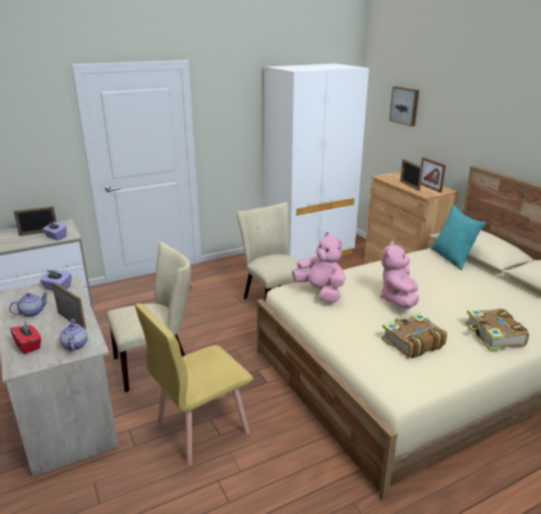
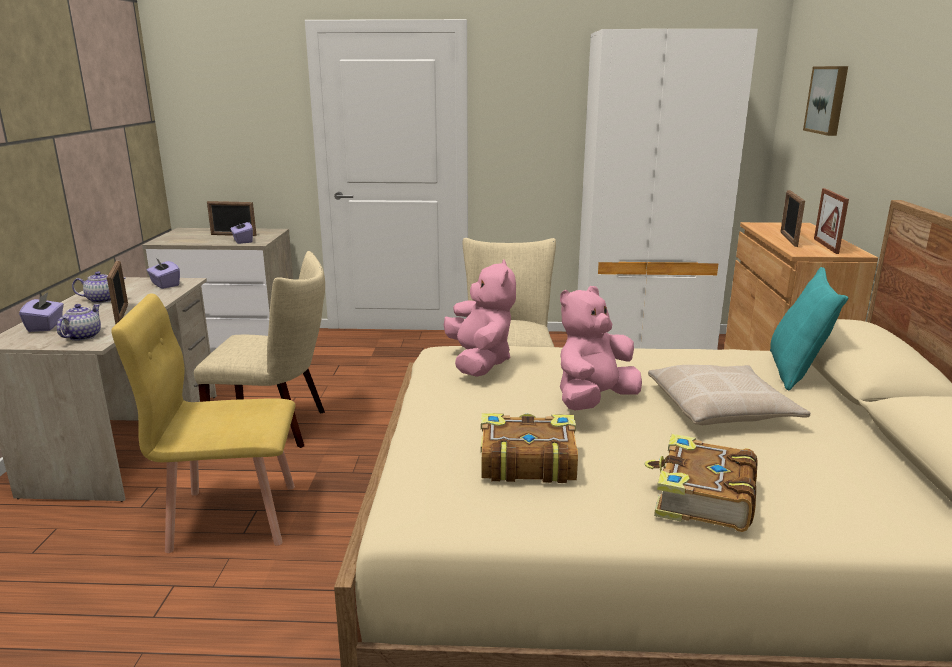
camera: 30 degrees right, 5 degrees down
red tissue box [10,321,41,354] -> purple tissue box [19,292,64,332]
none -> beige pillow [648,365,811,425]

